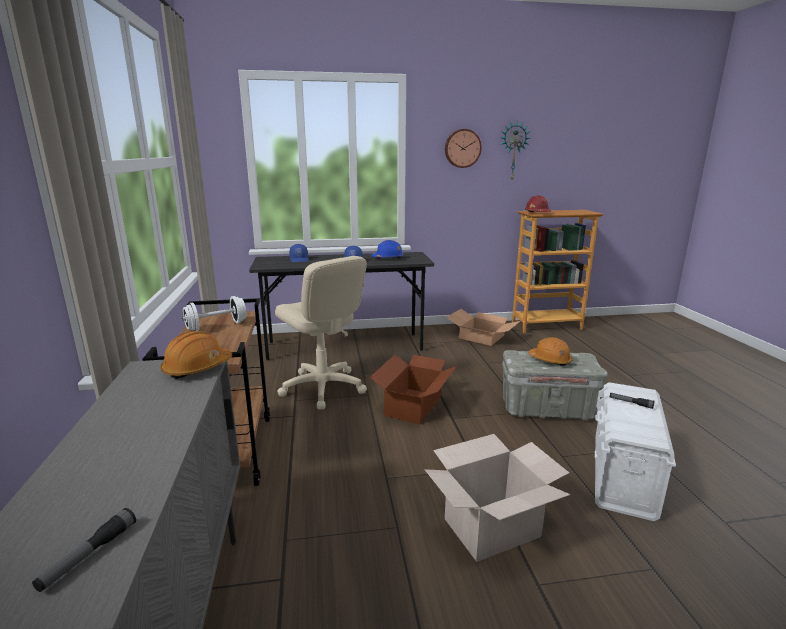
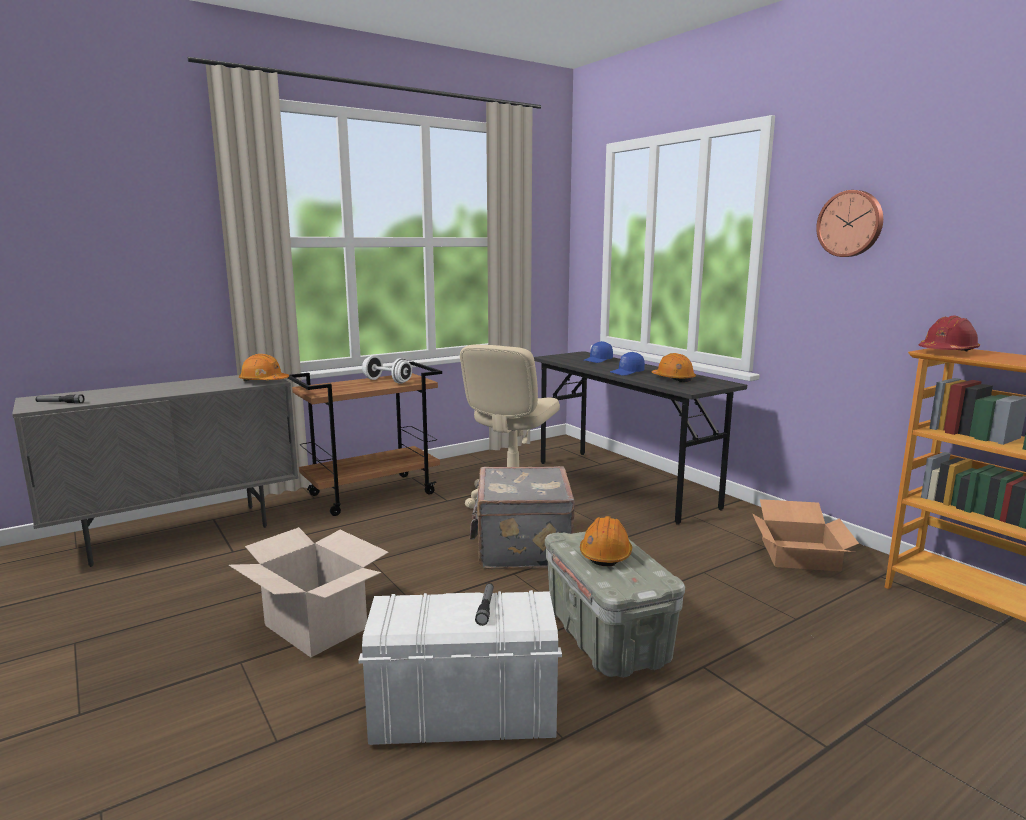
camera: 65 degrees right, 5 degrees down
cardboard box [369,354,457,425] -> grey suitcase [470,466,575,570]
blue hard hat [371,240,404,259] -> orange hard hat [651,353,696,382]
wall clock [501,122,530,180] -> none

